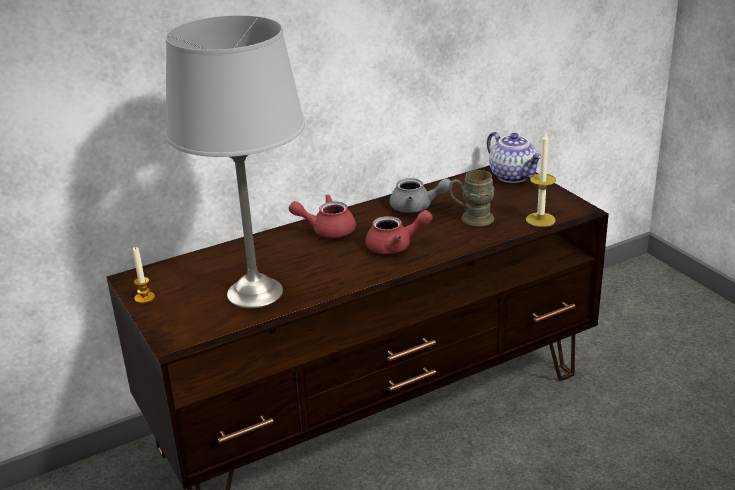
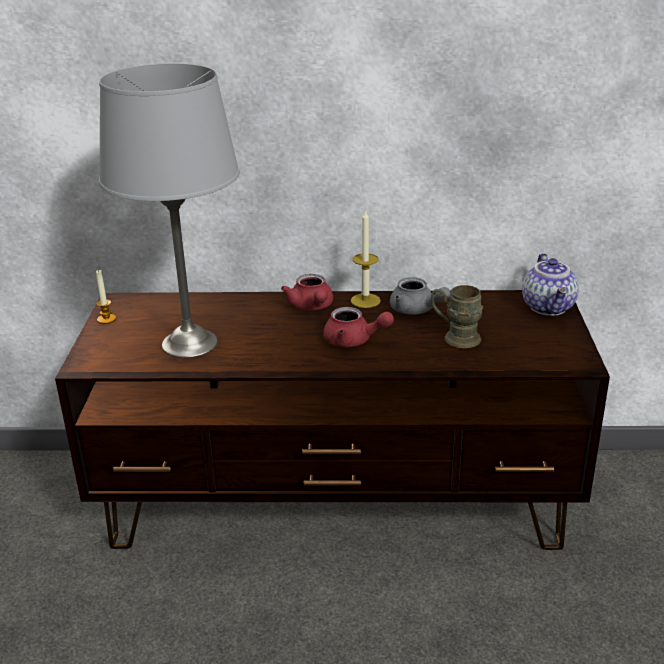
camera: 30 degrees right, 0 degrees up
red teapot [289,194,356,238] -> red teapot turned 135 degrees counterclockwise [281,274,333,311]
candle [526,133,556,227] -> candle moved to [351,209,381,308]

